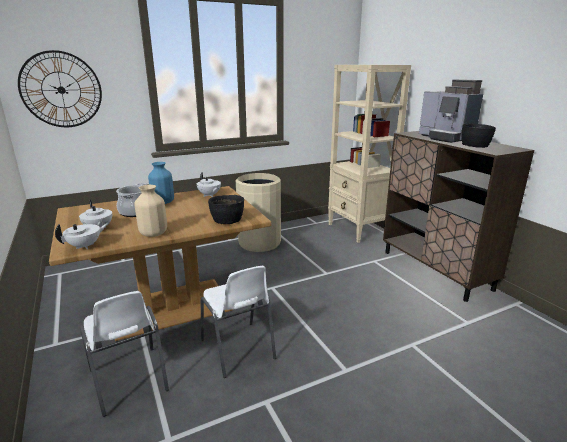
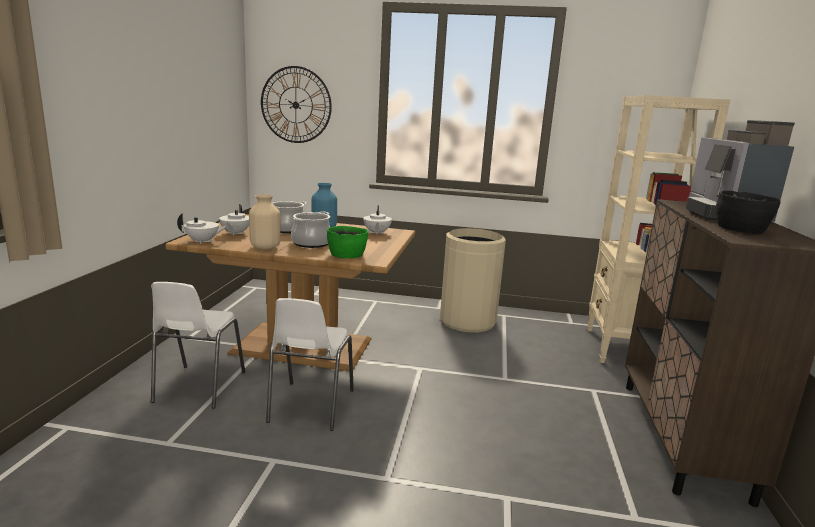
camera: 35 degrees right, 5 degrees down
black bowl [208,195,244,224] -> green bowl [327,226,369,258]
none -> cooking pot [291,211,330,248]

